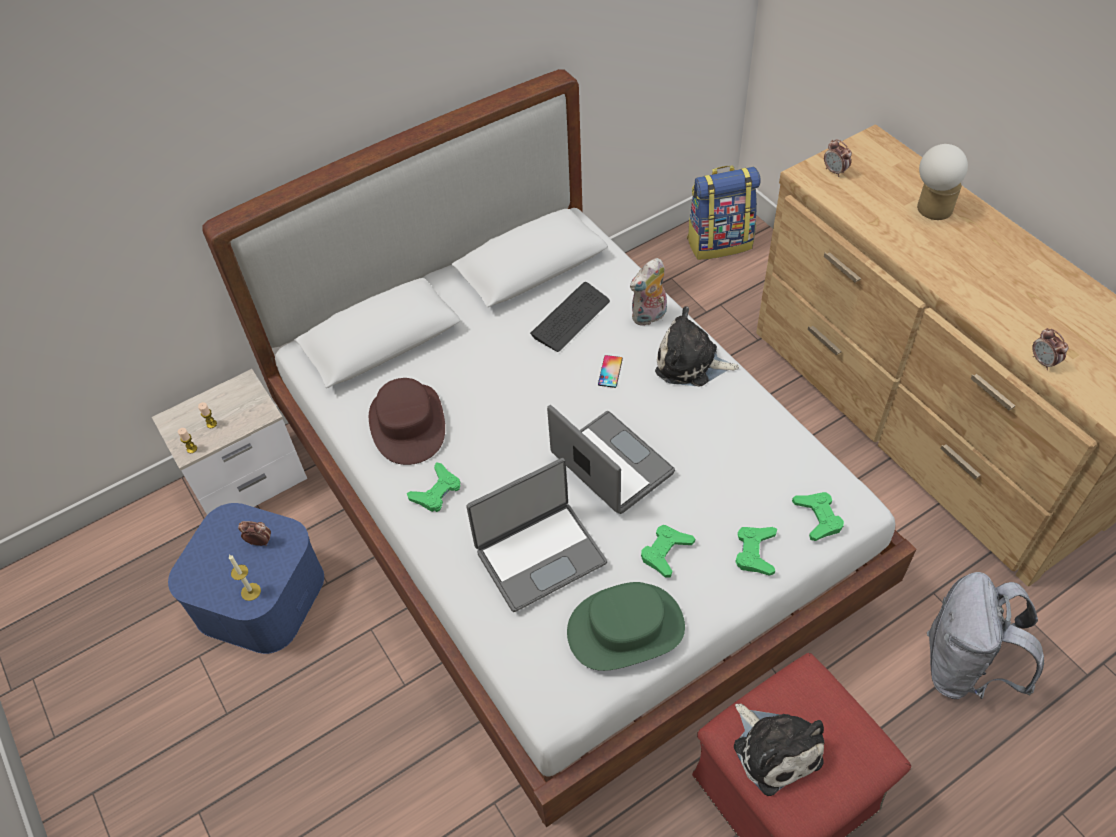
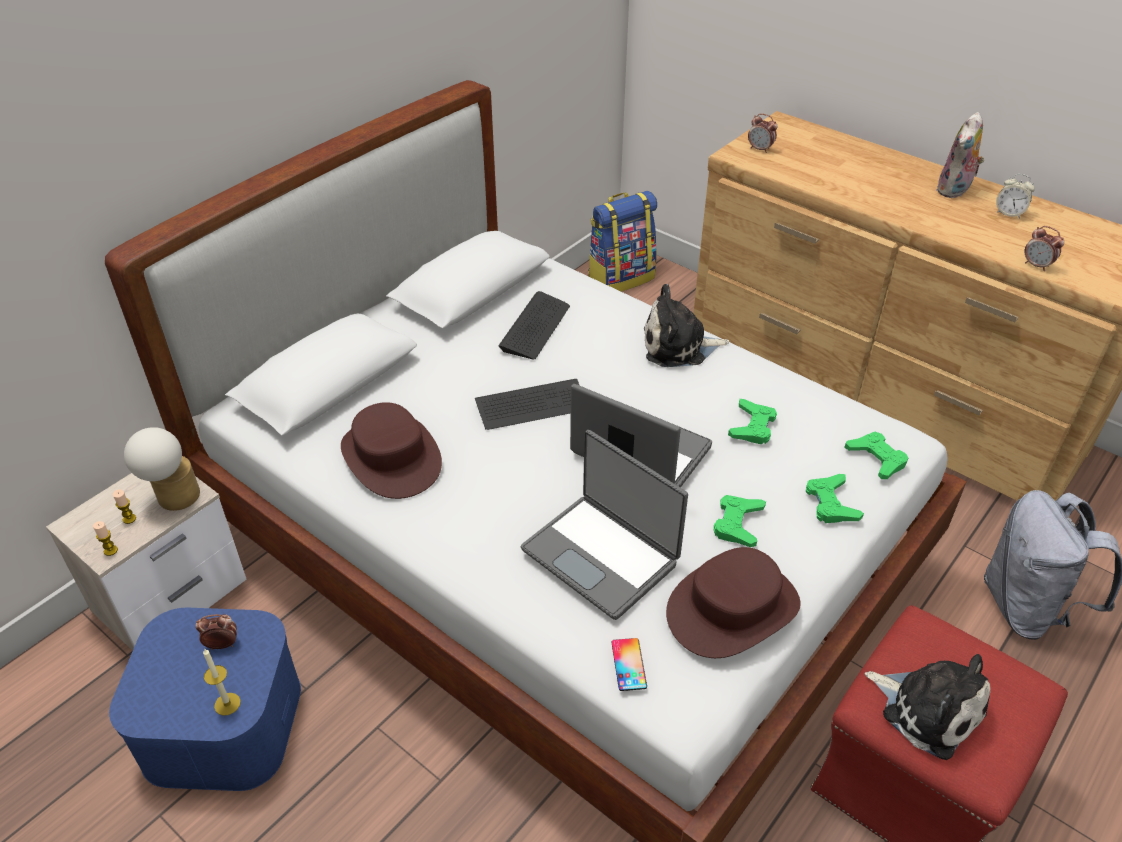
camera: 20 degrees left, 10 degrees down
green game controller [407,462,461,512] -> green game controller moved to [728,399,777,445]
laptop [466,458,607,612] -> laptop turned 90 degrees clockwise [521,430,688,620]
green hat [567,582,685,671] -> brown hat [666,547,801,658]
phone [598,355,623,388] -> phone moved to [611,638,647,691]
plush toy [630,258,667,326] -> plush toy moved to [936,112,984,198]
table lamp [917,144,968,220] -> table lamp moved to [124,427,200,511]
none -> keyboard [475,379,580,430]
none -> alarm clock [996,174,1035,219]

